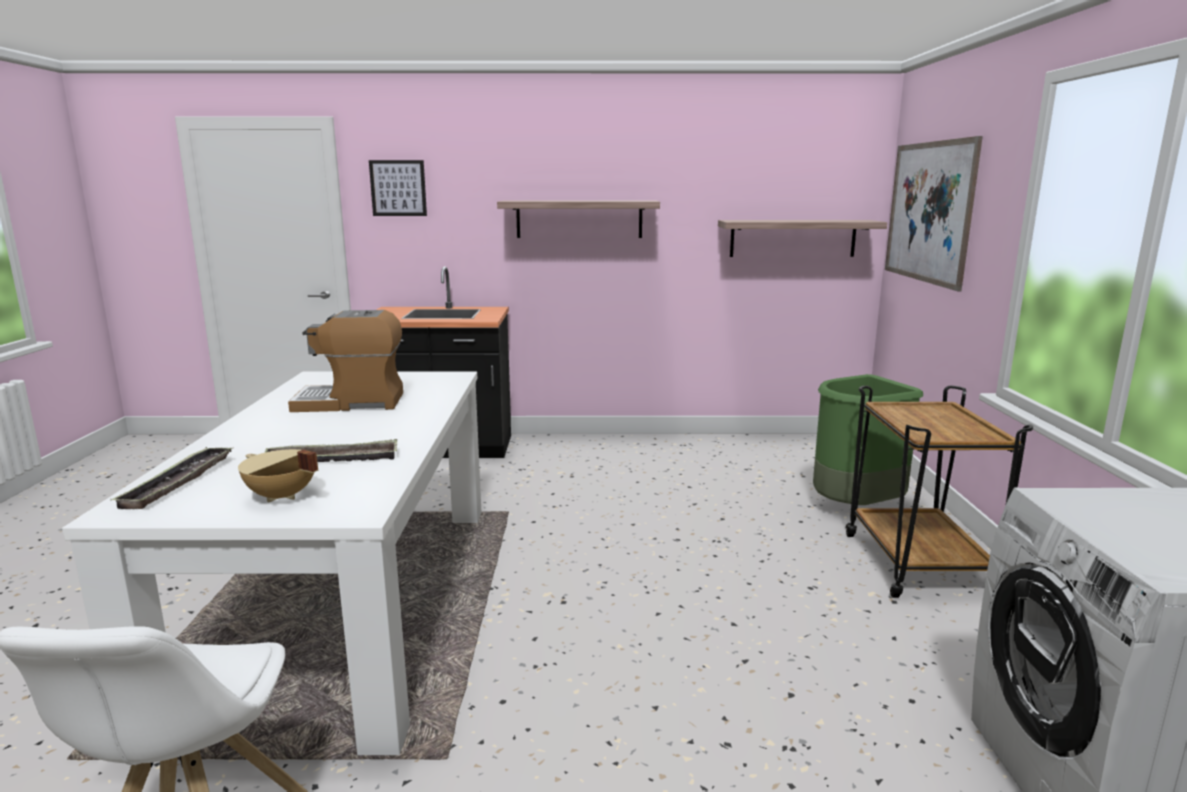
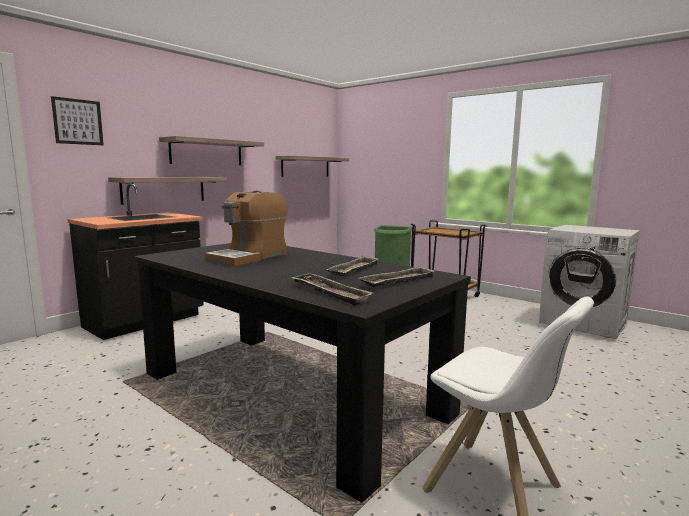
camera: 50 degrees left, 5 degrees down
white dining table [62,371,481,755] -> black dining table [135,243,471,503]
beige cooking pot [238,449,318,502] -> tray [358,266,435,287]
picture [885,136,983,291] -> none
none -> shelf [108,177,227,205]

